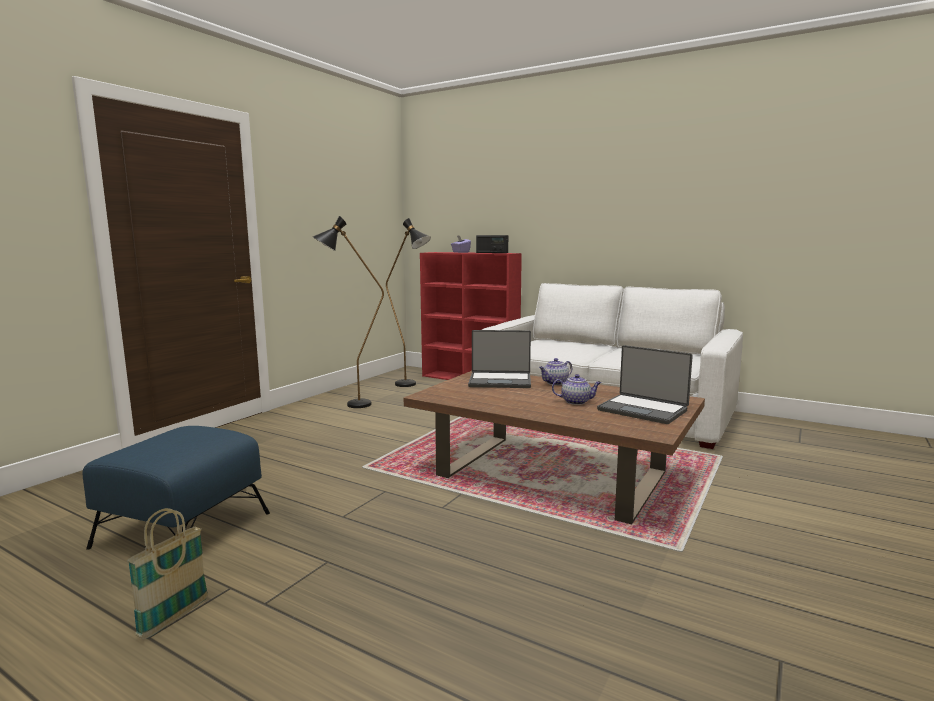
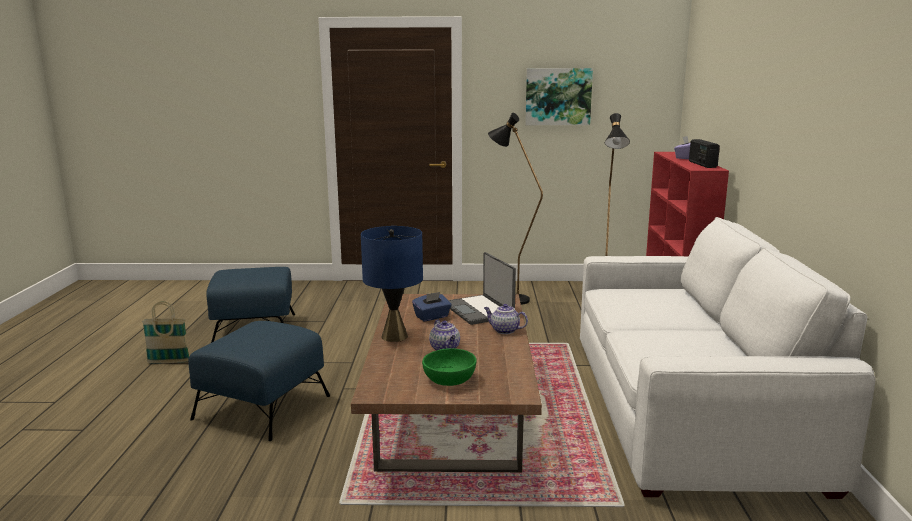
camera: 60 degrees right, 5 degrees up
laptop [597,345,693,424] -> green bowl [422,348,477,386]
none -> blue ottoman [188,321,330,441]
none -> blue table lamp [361,226,423,342]
none -> blue tissue box [412,292,451,321]
none -> picture [525,68,593,125]

